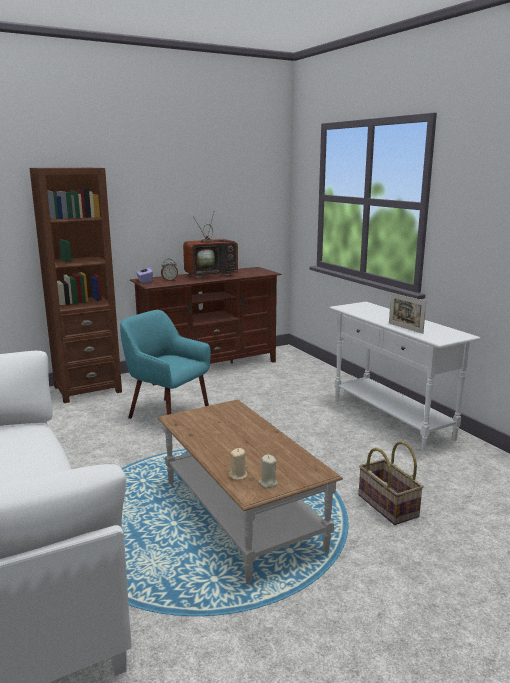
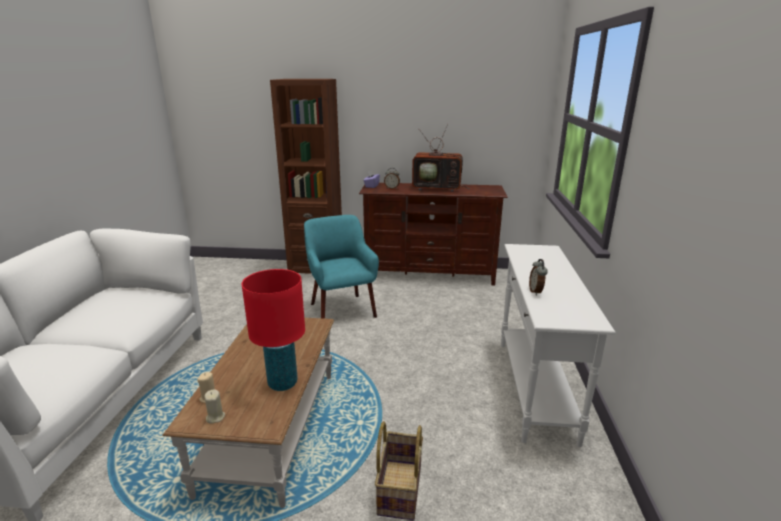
camera: 35 degrees right, 5 degrees up
picture frame [389,293,426,334] -> alarm clock [529,259,548,296]
none -> red table lamp [242,269,305,391]

